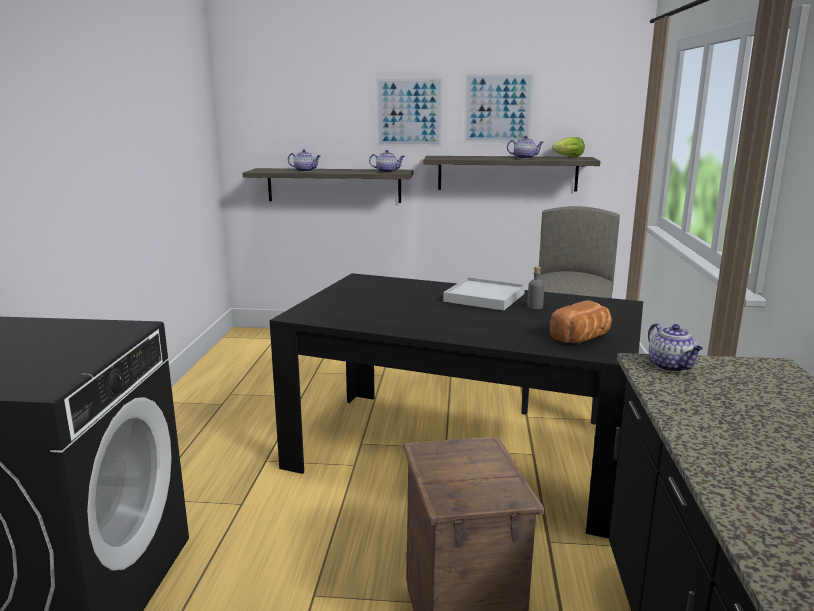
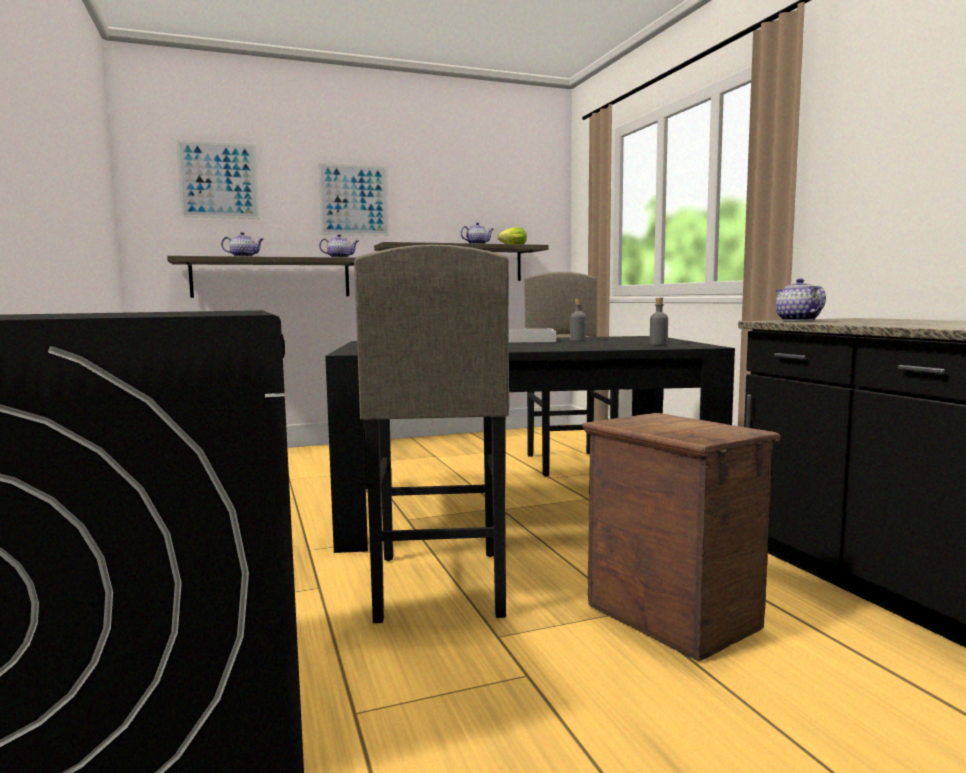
camera: 25 degrees left, 10 degrees down
picture [464,74,533,143] -> picture moved to [176,140,260,219]
bread [550,300,612,343] -> grey bottle [650,298,668,345]
teapot [648,323,703,372] -> teapot turned 150 degrees counterclockwise [776,278,826,321]
none -> grey stool [354,244,510,623]

